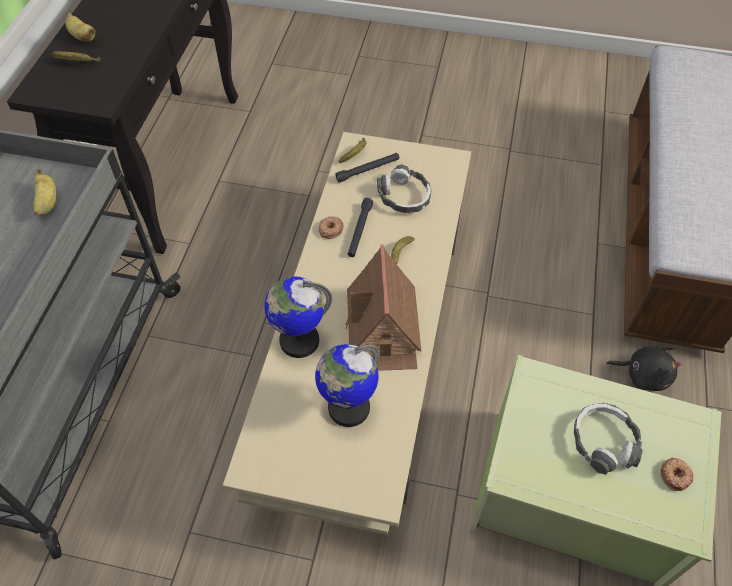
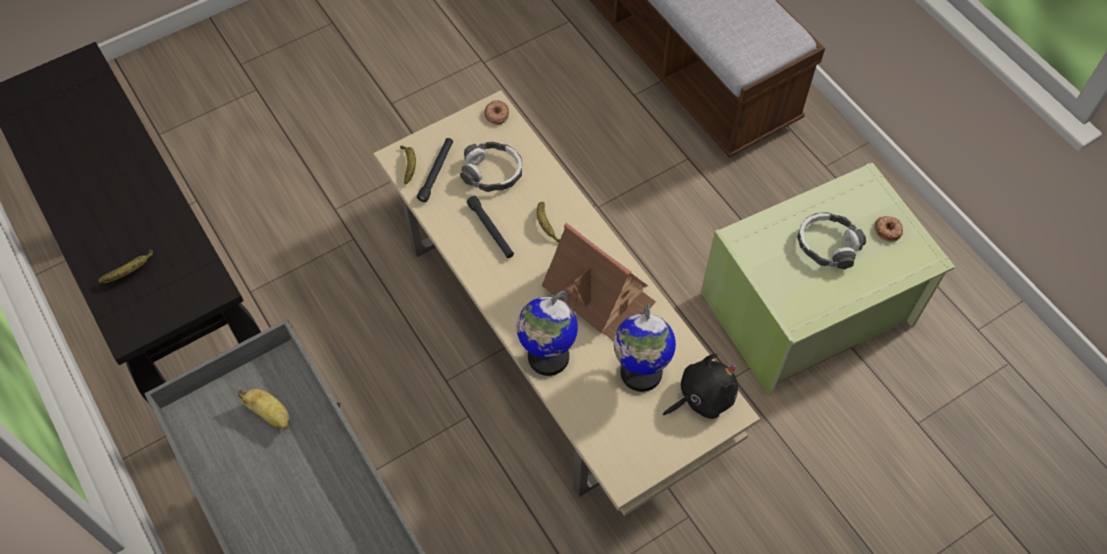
camera: 45 degrees left, 5 degrees up
banana [66,13,96,42] -> none
donut [318,216,343,239] -> donut moved to [484,100,509,125]
black plush toy [606,346,682,391] -> black plush toy moved to [663,354,738,419]

